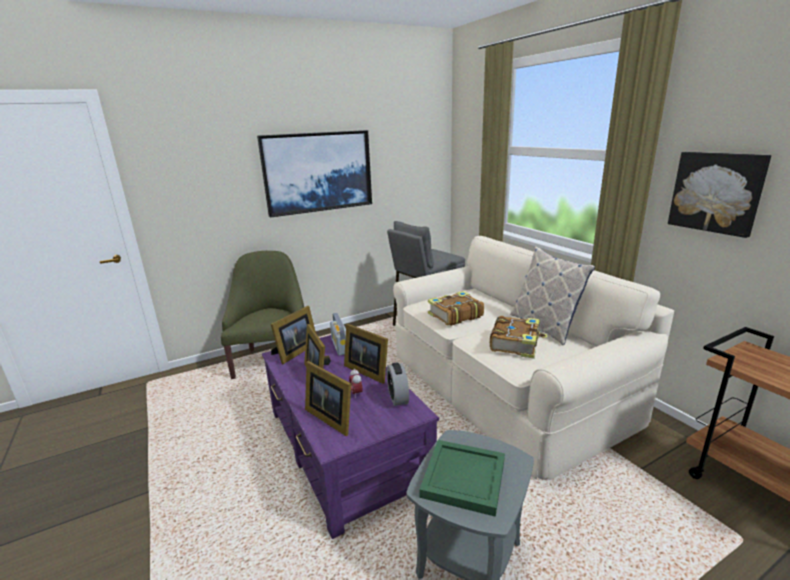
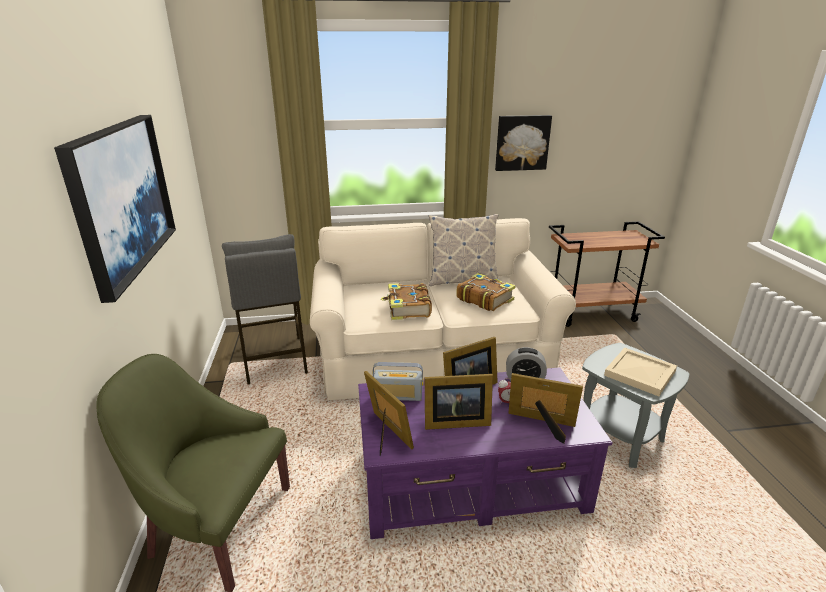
camera: 70 degrees left, 5 degrees up
picture frame [305,361,351,436] -> picture frame turned 135 degrees counterclockwise [508,373,583,444]
green tray [419,440,505,517] -> beige tray [604,348,677,396]

